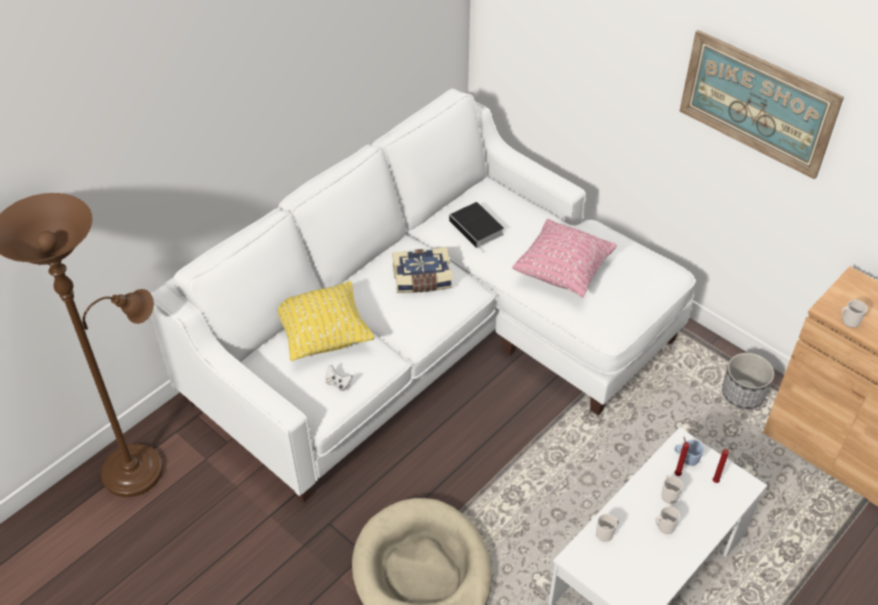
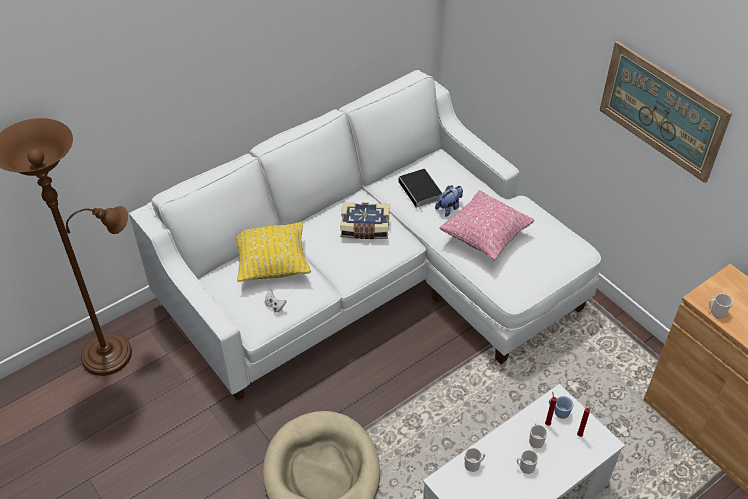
camera: 10 degrees right, 0 degrees up
planter [722,353,774,409] -> none
none -> plush toy [435,186,463,217]

